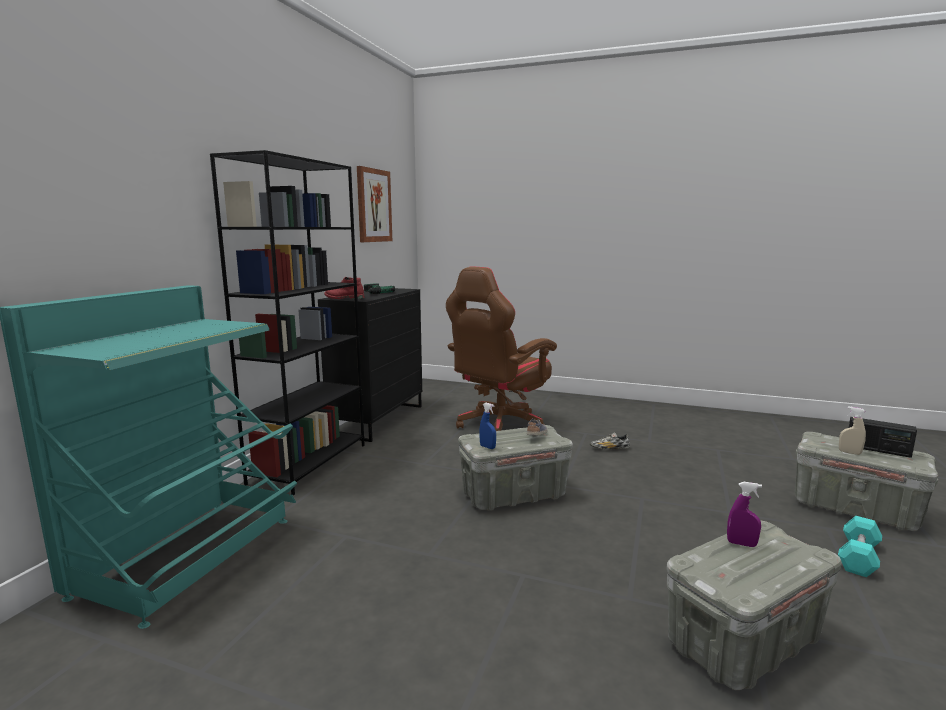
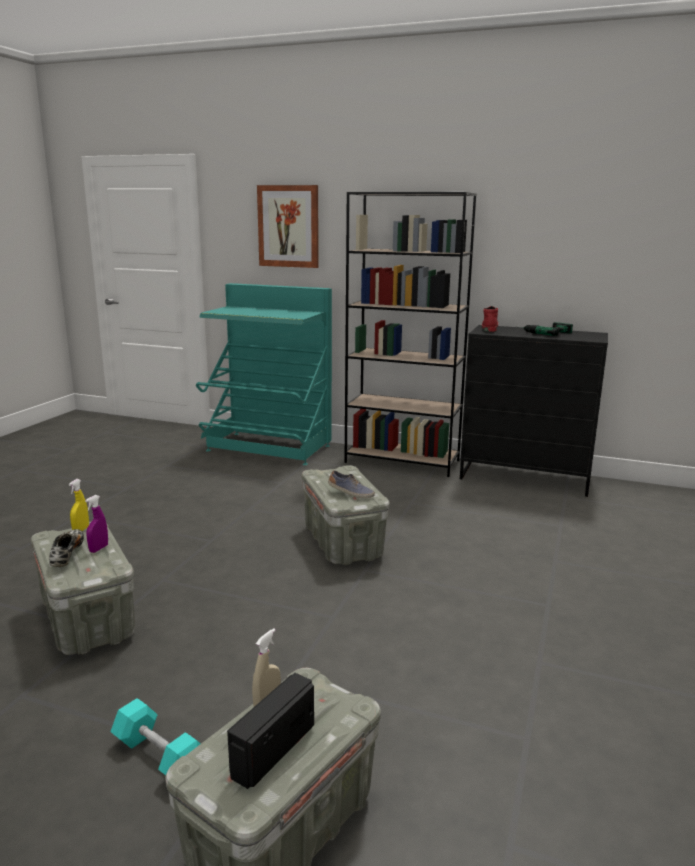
camera: 90 degrees right, 5 degrees up
black bookcase [210,150,365,495] -> beige bookcase [344,192,476,477]
picture [357,166,392,242] -> picture moved to [257,185,319,268]
brown office chair [446,266,557,431] -> none
blue spray bottle [479,403,496,449] -> none
shoe [590,432,630,449] -> shoe moved to [49,529,84,567]
none -> yellow spray bottle [69,479,89,531]

